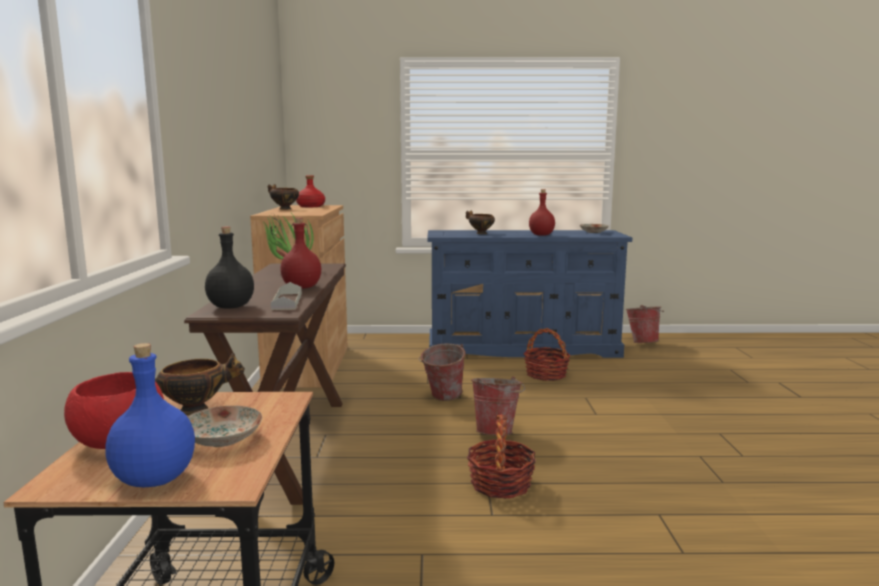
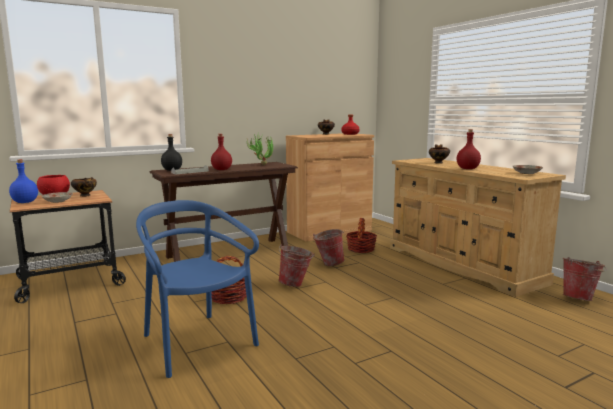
camera: 60 degrees right, 0 degrees up
blue dresser [427,230,632,358] -> beige dresser [390,158,566,297]
basket [524,328,571,381] -> basket moved to [346,218,377,253]
none -> blue chair [136,200,259,378]

